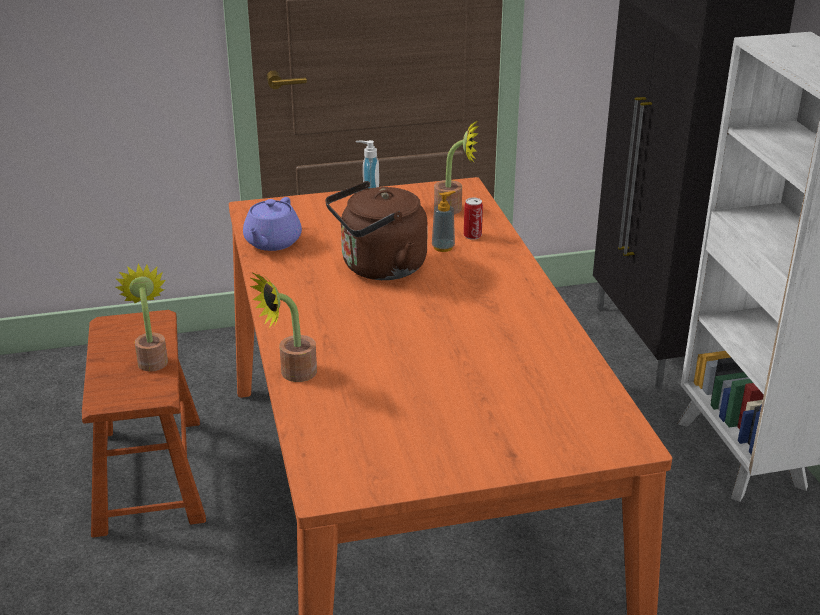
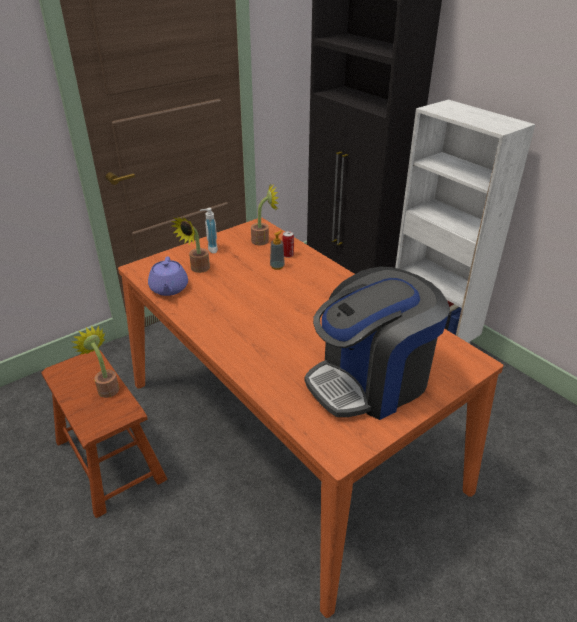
camera: 25 degrees left, 5 degrees up
potted plant [250,273,317,382] -> potted plant moved to [172,217,210,273]
brown kettle [325,181,428,280] -> none
none -> coffee machine [305,267,450,420]

